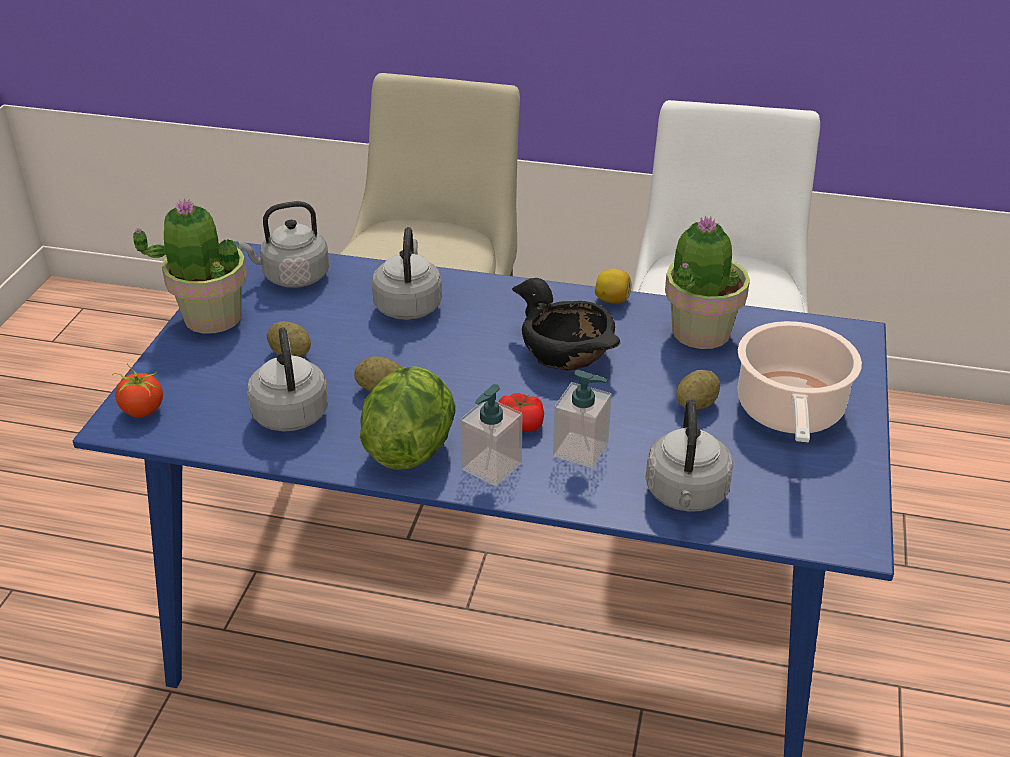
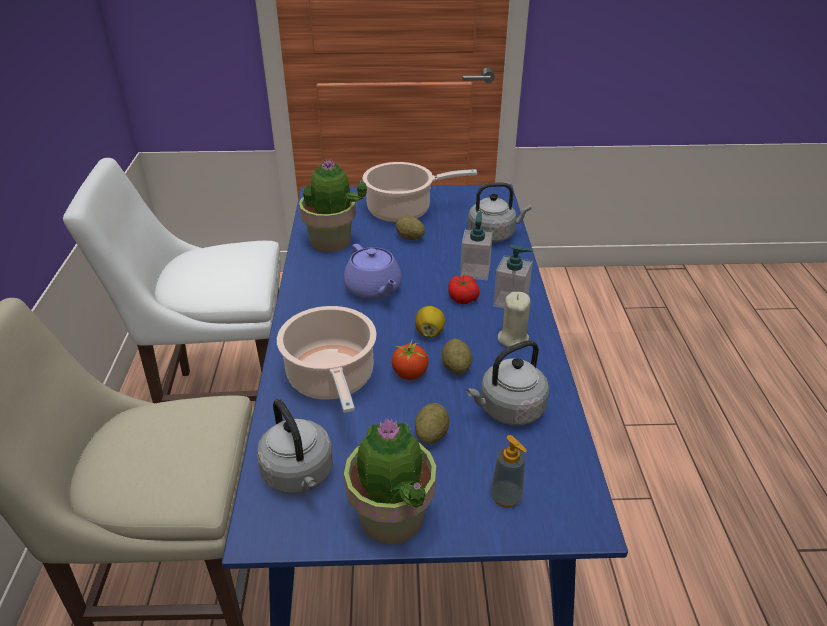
camera: 105 degrees left, 0 degrees up
tomato [112,363,163,418] -> tomato moved to [392,341,429,380]
lettuce [360,366,456,470] -> beige candle [498,292,531,347]
grey kettle [372,227,442,320] -> cooking pot [277,306,377,413]
black bowl [512,278,620,371] -> purple teapot [344,244,402,300]
lemon [595,268,632,304] -> lemon moved to [415,306,445,338]
none -> soap dispenser [491,435,527,508]

